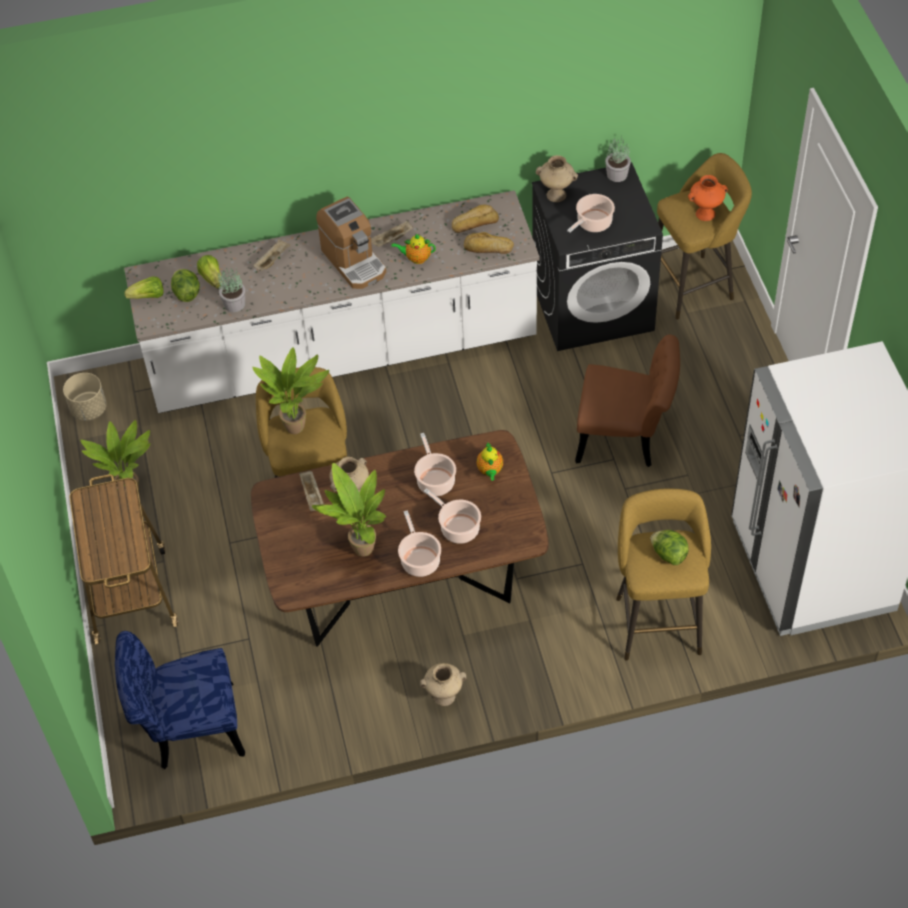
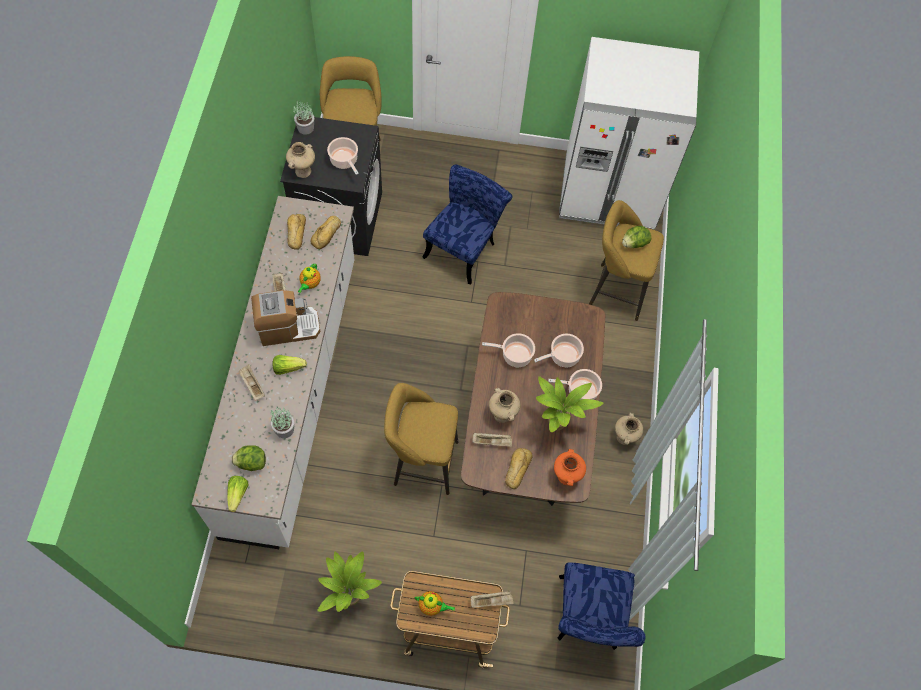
camera: 75 degrees left, 10 degrees up
beige planter [63,373,107,421] -> none
lettuce [197,255,222,289] -> lettuce moved to [273,355,307,375]
potted plant [252,347,329,434] -> none
teapot [477,443,503,481] -> teapot moved to [415,591,455,616]
brown chair [575,335,680,467] -> blue chair [422,164,513,284]
orange vase [688,175,728,221] -> orange vase moved to [554,449,586,486]
none -> beige tray [471,591,514,608]
none -> bread [505,448,533,489]

